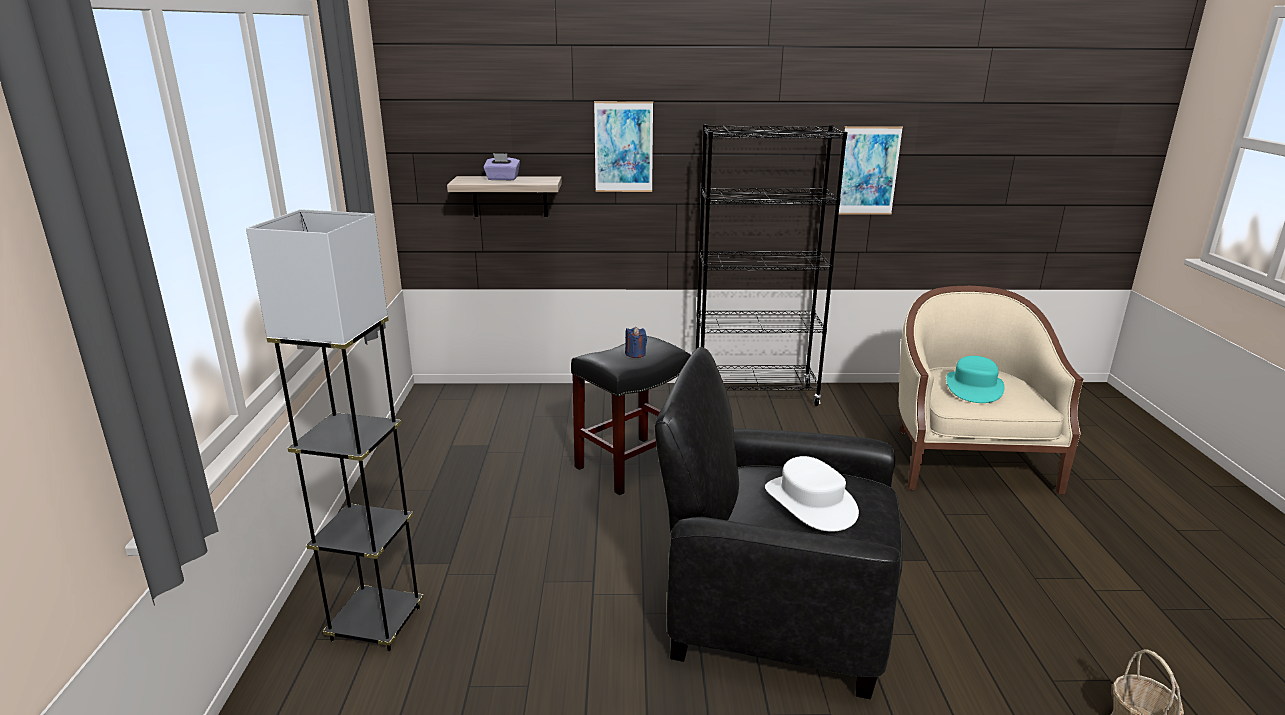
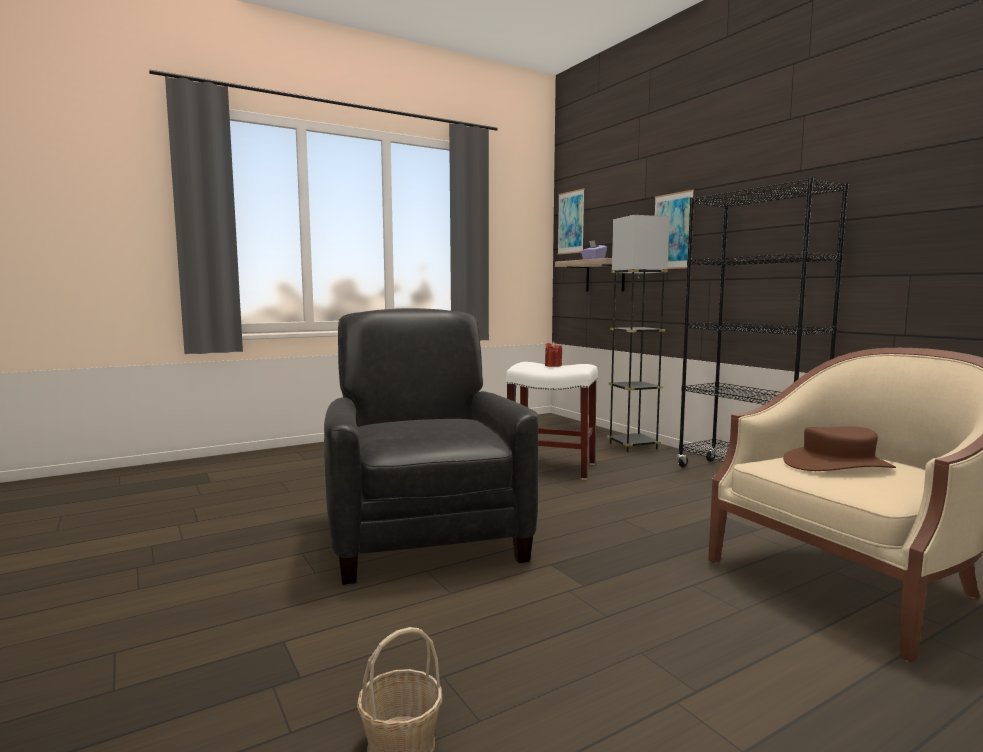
camera: 60 degrees right, 15 degrees down
grey floor lamp [246,209,424,651] -> grey floor lamp moved to [607,215,670,452]
black stool [571,336,691,495] -> white stool [506,362,598,480]
blue candle [625,327,647,358] -> red candle [545,342,562,367]
white hat [765,456,859,532] -> none
picture [839,126,903,215] -> picture moved to [557,188,585,255]
turquoise hat [946,356,1004,403] -> brown hat [783,426,896,471]

